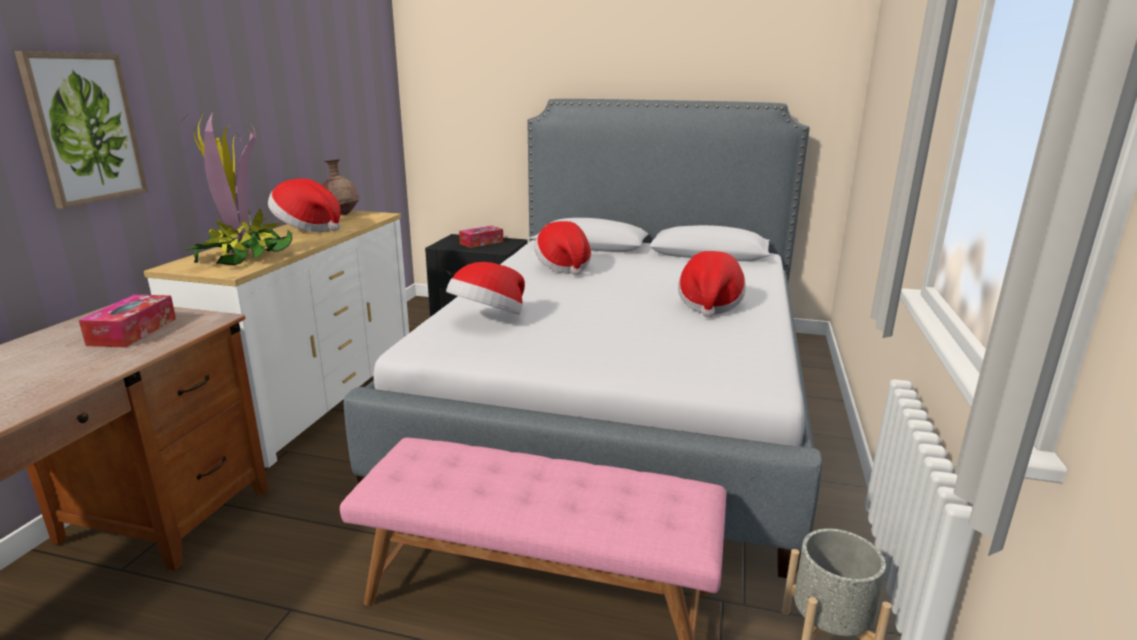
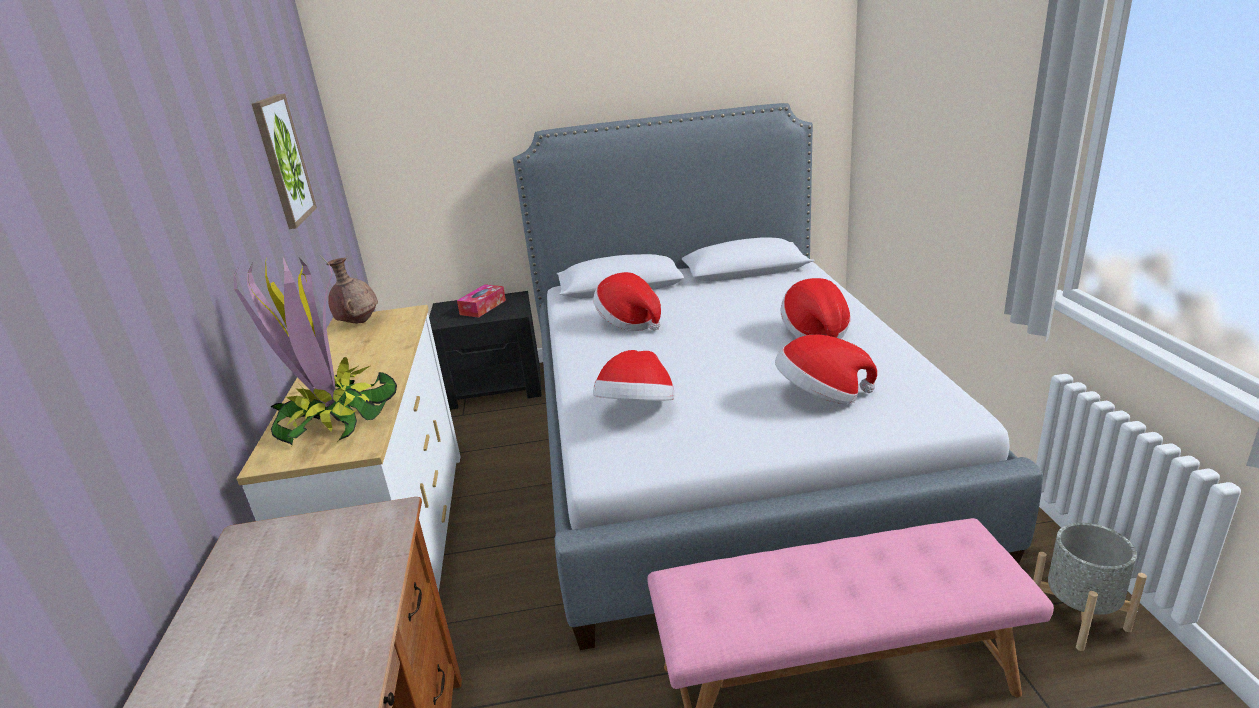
camera: 20 degrees left, 5 degrees up
picture [14,51,148,209] -> picture moved to [252,94,317,229]
tissue box [79,294,176,347] -> none
hat [268,178,341,232] -> hat moved to [775,335,877,404]

